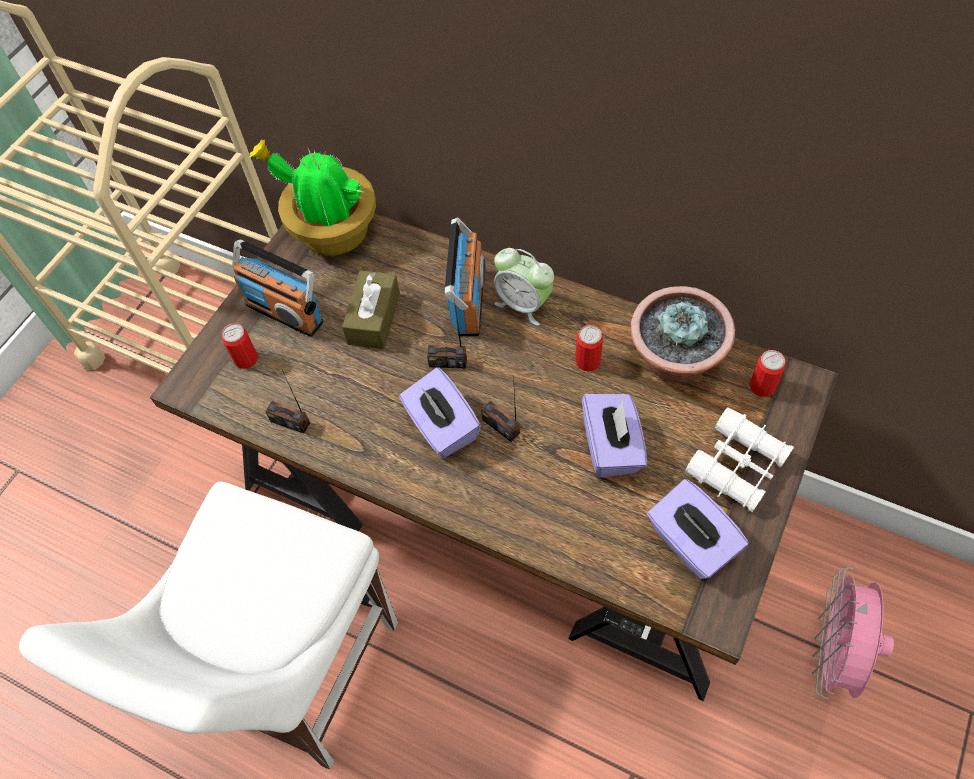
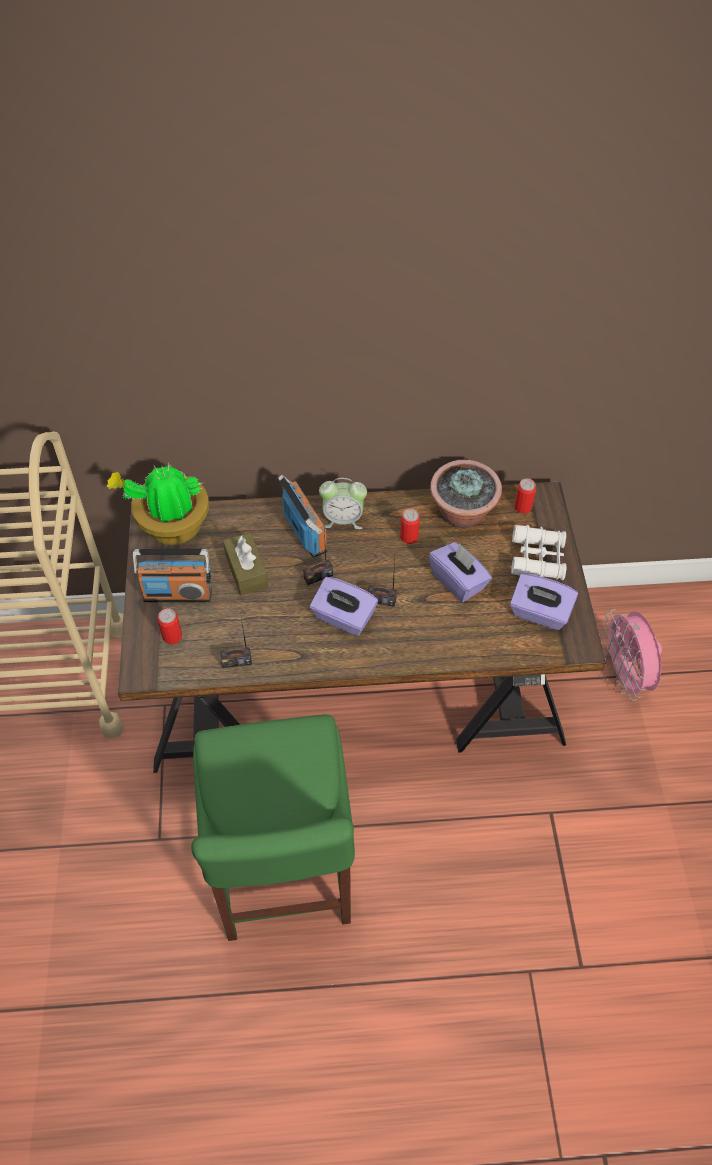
camera: 35 degrees left, 5 degrees down
white chair [19,482,398,770] -> green chair [191,714,355,941]

